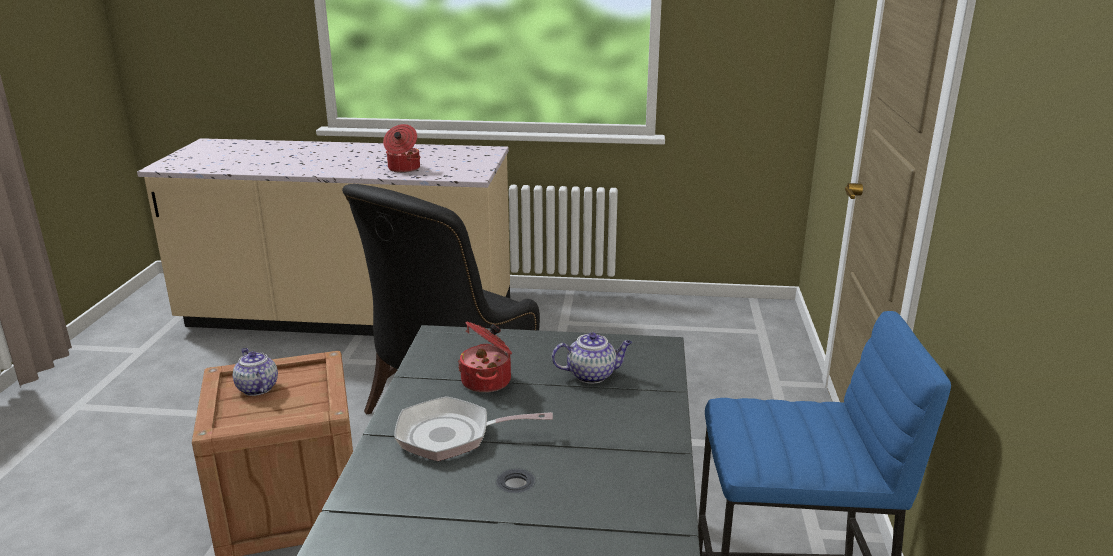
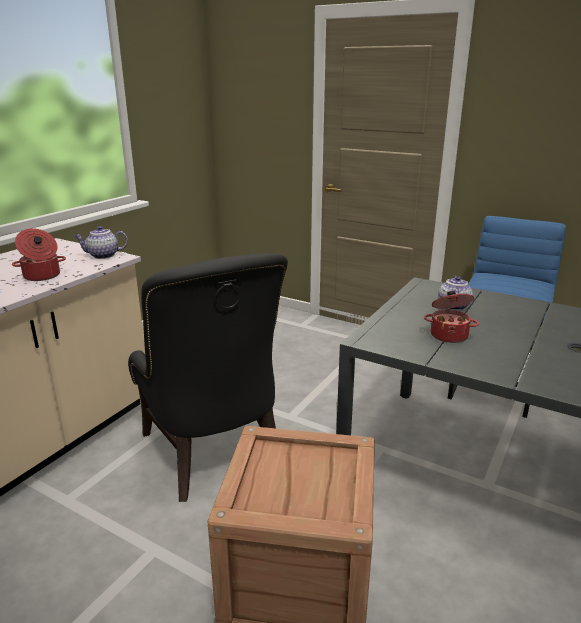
camera: 65 degrees left, 0 degrees up
teapot [233,348,278,396] -> teapot moved to [74,226,128,259]
frying pan [394,396,553,461] -> none

